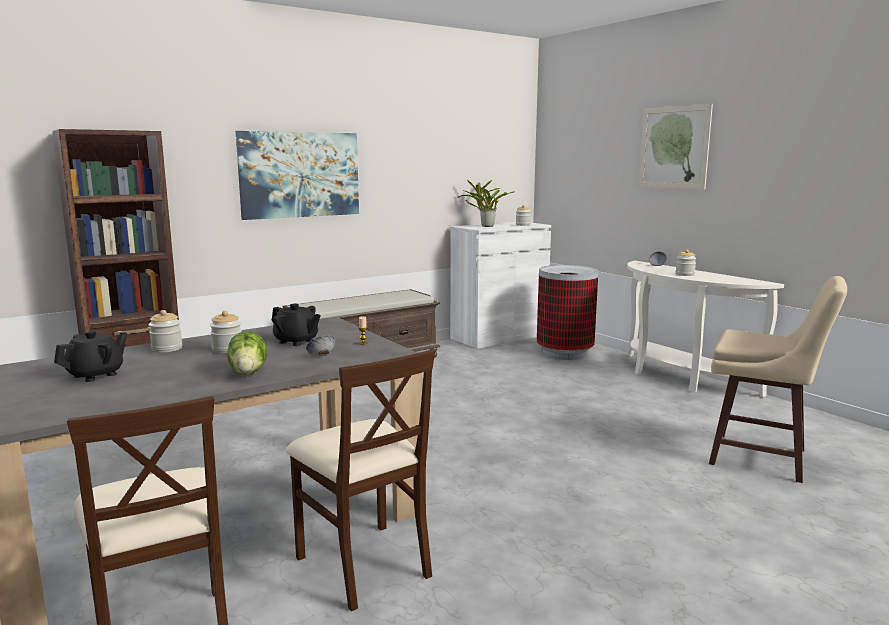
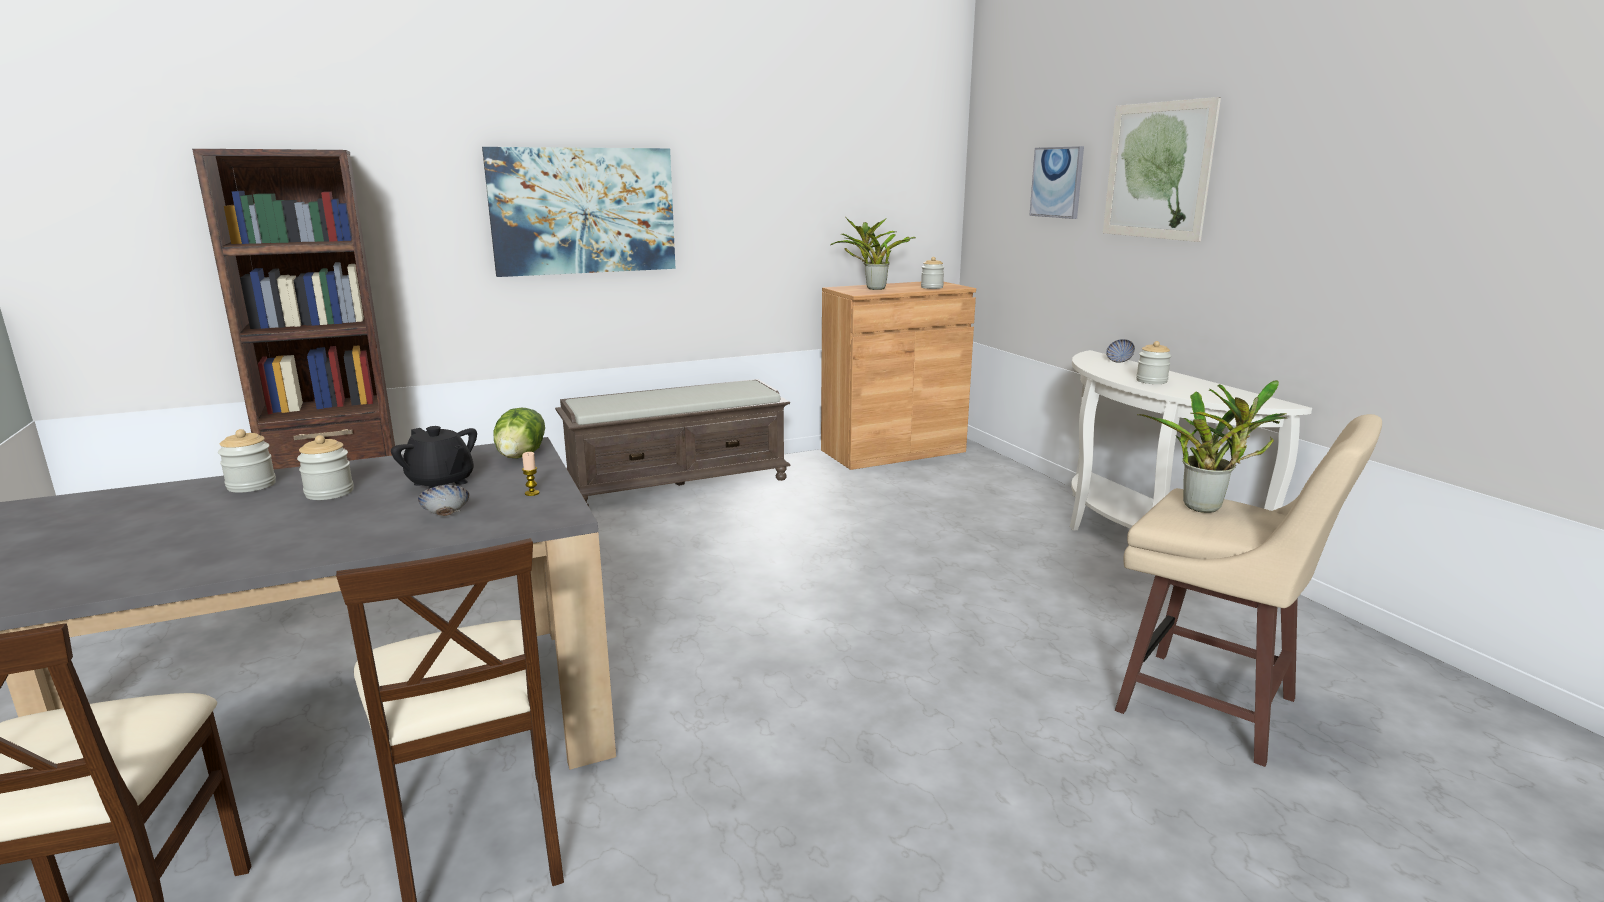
camera: 10 degrees right, 5 degrees up
black teapot [54,331,127,382] -> none
lettuce [227,332,267,374] -> lettuce moved to [493,408,545,458]
white cabinet [450,222,551,349] -> brown cabinet [821,282,976,470]
trash can [537,265,598,360] -> none
none -> picture [1029,146,1084,219]
none -> potted plant [1137,380,1287,513]

